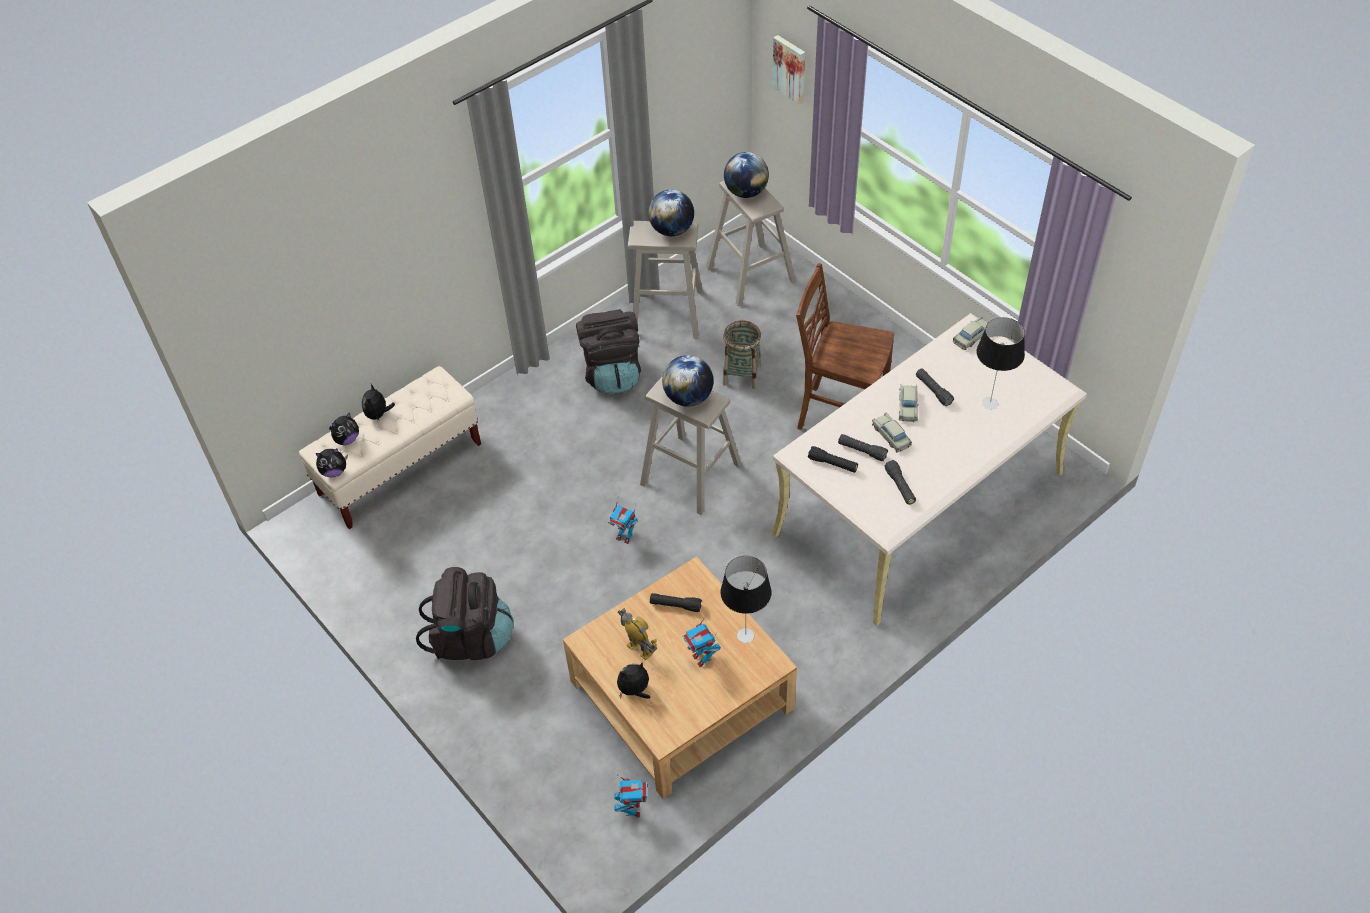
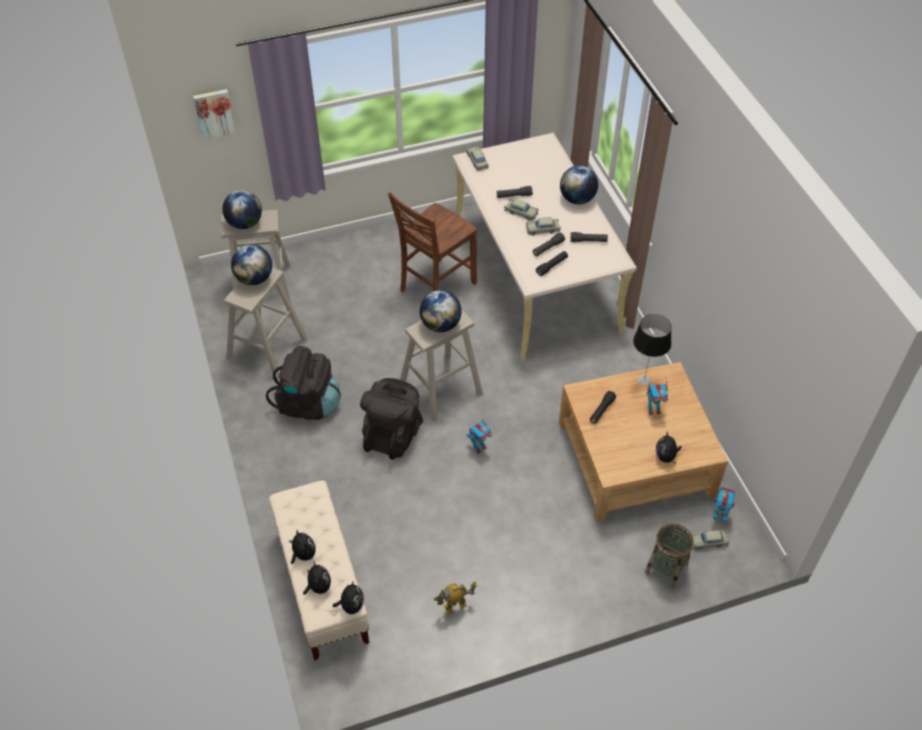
camera: 70 degrees left, 0 degrees up
plush toy [362,384,395,421] -> plush toy turned 150 degrees counterclockwise [289,530,315,564]
black backpack [416,567,514,660] -> black backpack moved to [360,378,423,460]
toy robot [618,608,657,660] -> toy robot moved to [434,581,477,615]
basket [723,321,761,389] -> basket moved to [645,524,694,589]
table lamp [977,317,1025,410] -> none
none -> globe [560,166,598,204]
none -> beige toy car [692,530,730,550]

